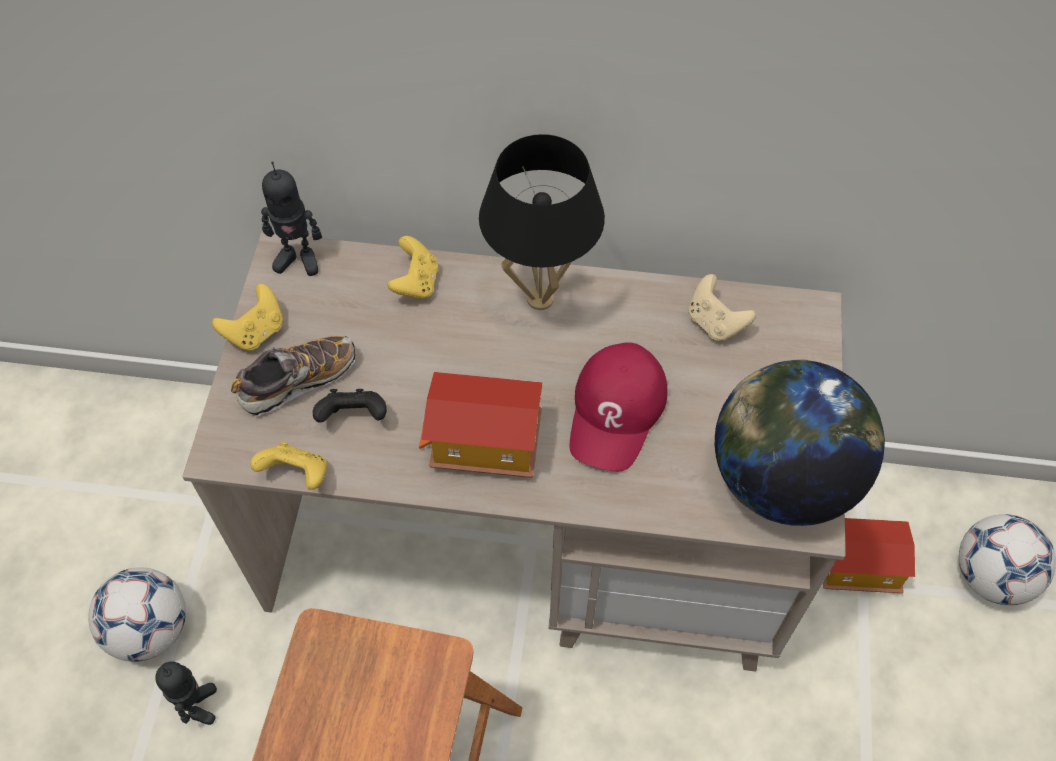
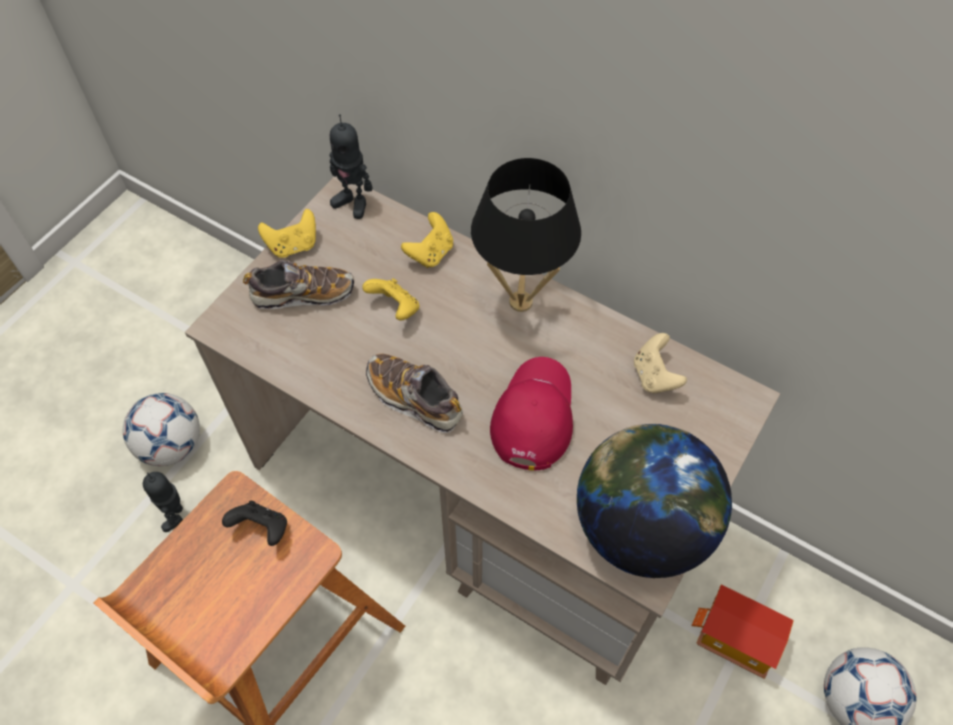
camera: 25 degrees right, 0 degrees up
toy robot [155,661,217,725] -> toy robot turned 150 degrees clockwise [143,472,183,532]
yellow game controller [250,441,327,490] -> yellow game controller moved to [362,278,419,320]
black game controller [313,389,387,423] -> black game controller moved to [222,501,287,546]
toy house [419,372,542,478] -> shoe [366,353,463,433]
red cap [570,342,667,471] -> red cap turned 150 degrees clockwise [490,357,573,471]

